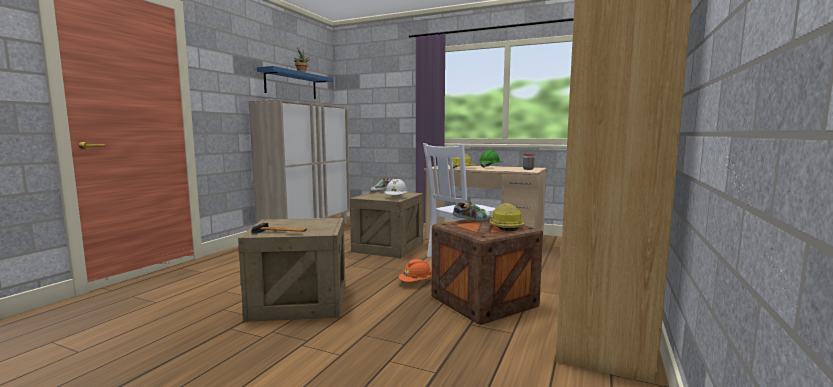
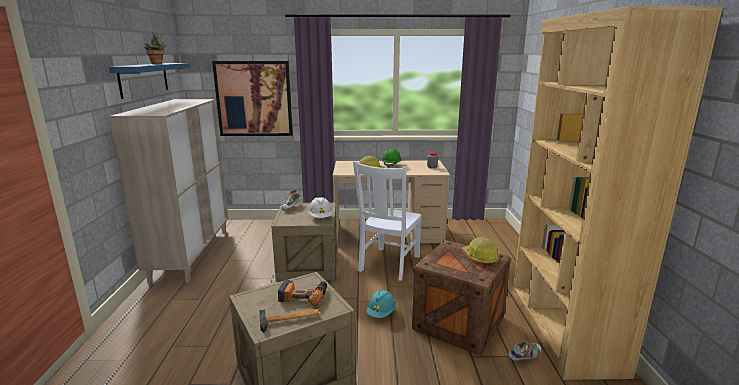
camera: 25 degrees left, 10 degrees up
orange hard hat [399,259,432,282] -> turquoise hard hat [366,290,396,318]
shoe [452,200,491,221] -> shoe moved to [508,342,541,361]
none -> picture [212,61,293,136]
none -> power drill [278,280,327,306]

